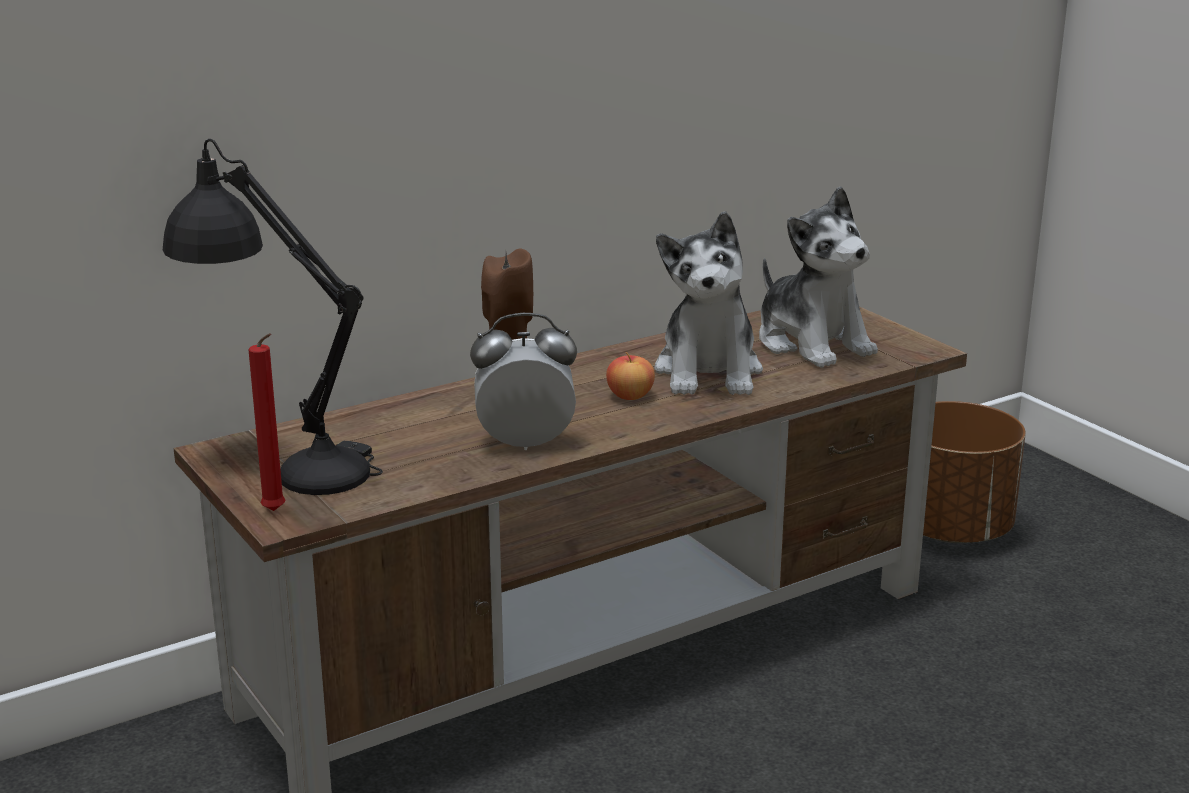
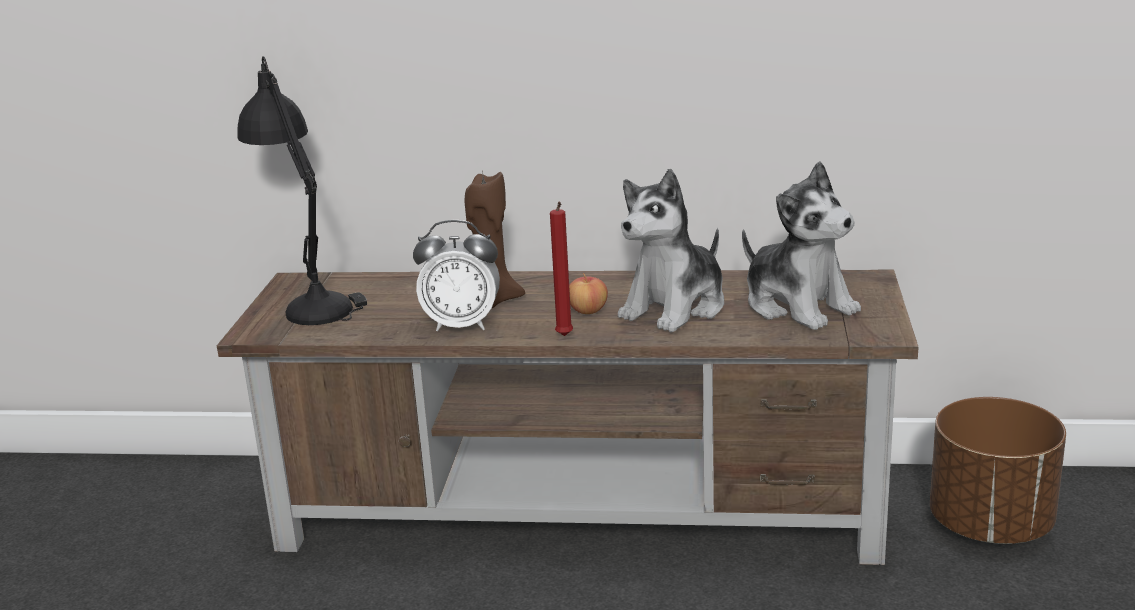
camera: 40 degrees right, 0 degrees up
red candle [249,333,285,511] -> red candle moved to [550,202,573,336]
alarm clock [470,313,577,450] -> alarm clock turned 150 degrees clockwise [413,220,500,331]
plush toy [759,186,878,368] -> plush toy turned 45 degrees counterclockwise [742,161,861,330]

